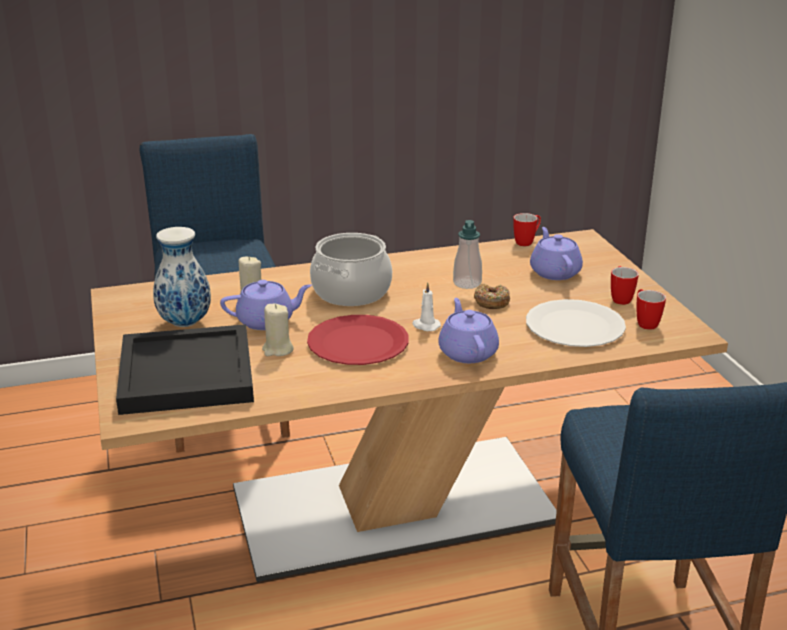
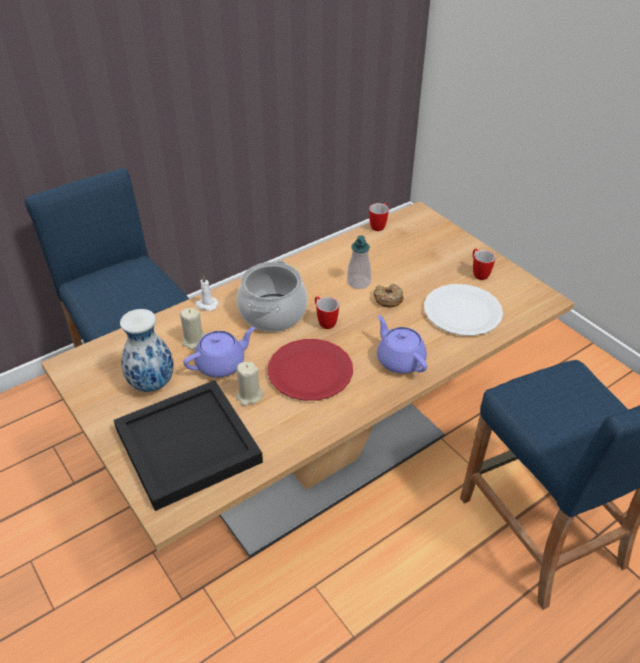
camera: 20 degrees left, 15 degrees up
white candle [412,282,441,331] -> white candle moved to [195,275,219,311]
purple teapot [530,227,583,280] -> none
mug [637,289,666,330] -> mug moved to [315,296,339,329]

